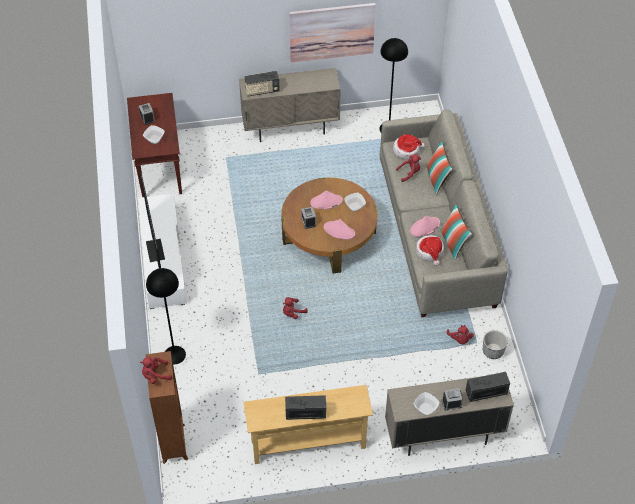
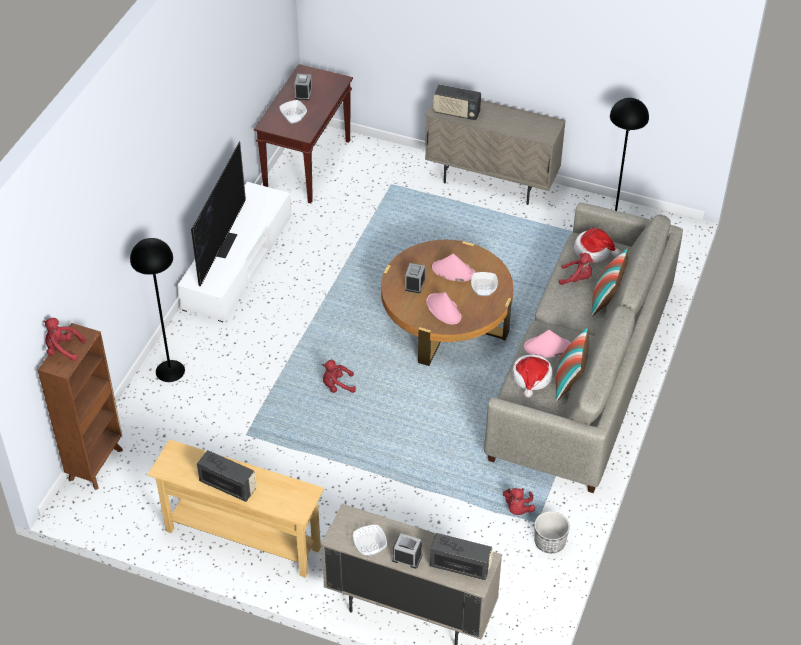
camera: 30 degrees right, 5 degrees down
picture [289,3,376,62] -> none

